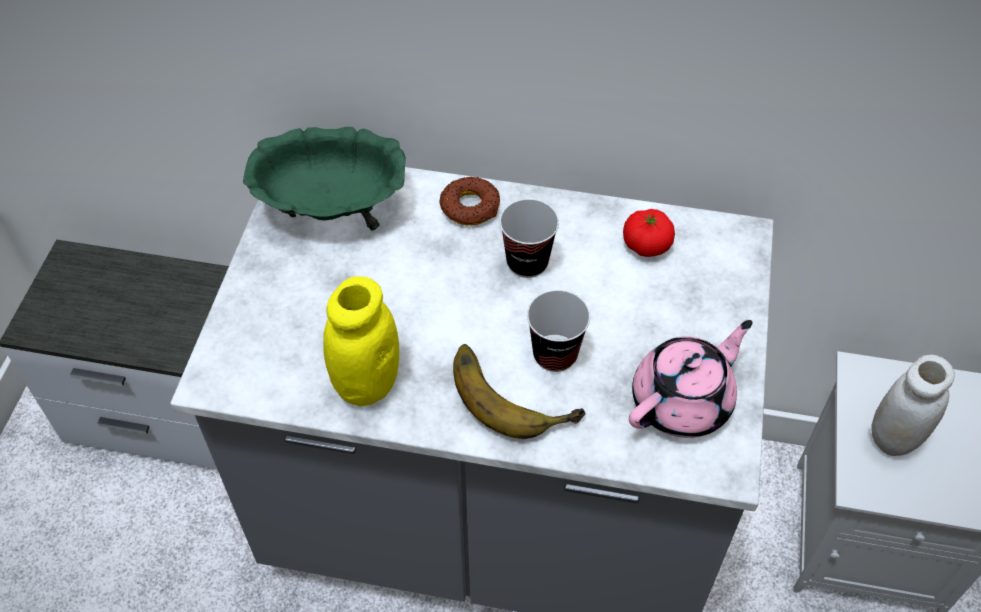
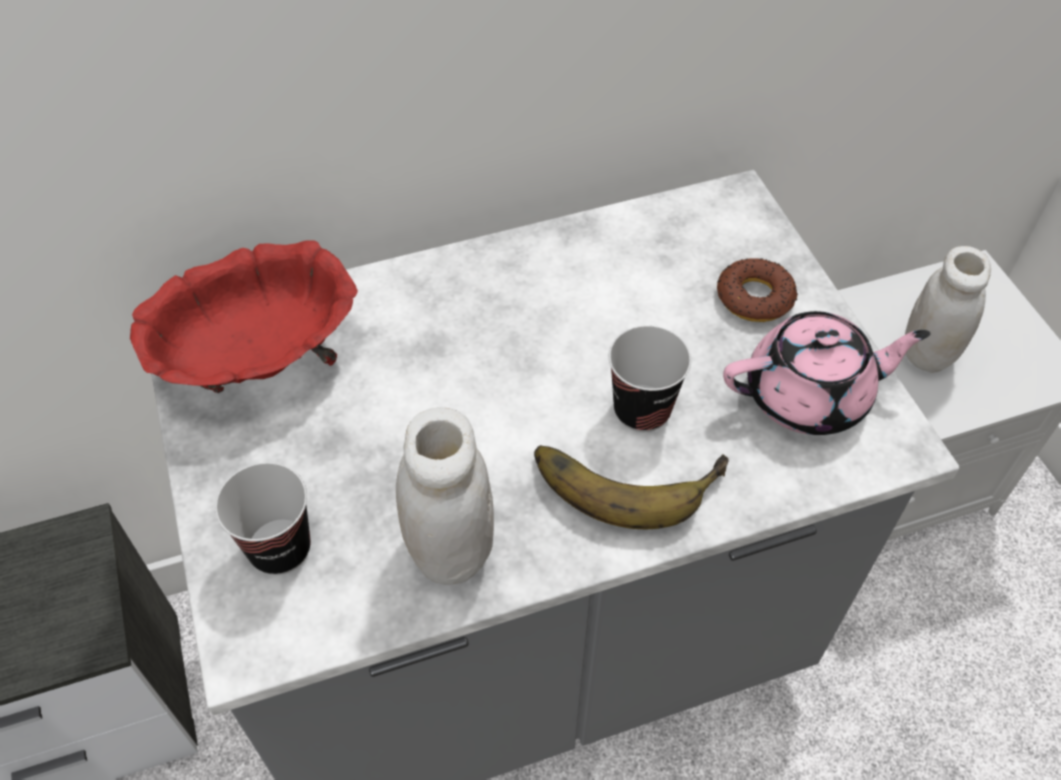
camera: 30 degrees left, 0 degrees up
green bowl [243,127,406,231] -> red bowl [130,240,358,393]
yellow jar [323,276,399,406] -> white jar [396,407,494,585]
donut [439,177,500,225] -> donut moved to [717,258,798,322]
cup [500,199,559,278] -> cup moved to [215,462,311,575]
tomato [623,209,675,257] -> none
pink teapot [629,320,753,438] -> pink teapot turned 60 degrees clockwise [723,311,931,435]

